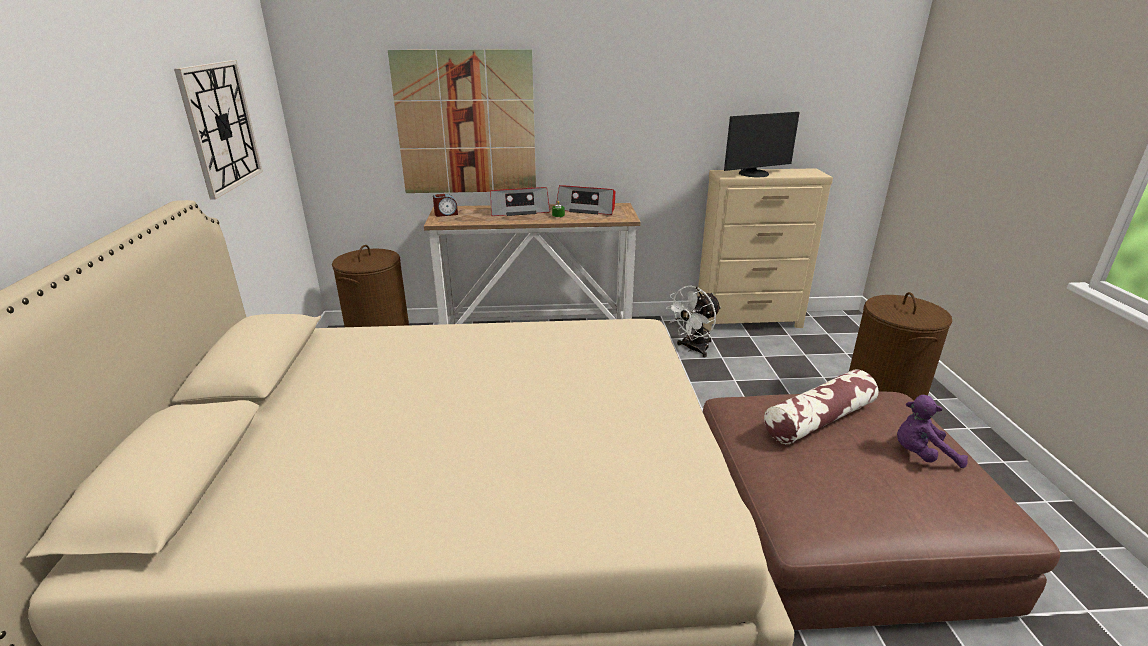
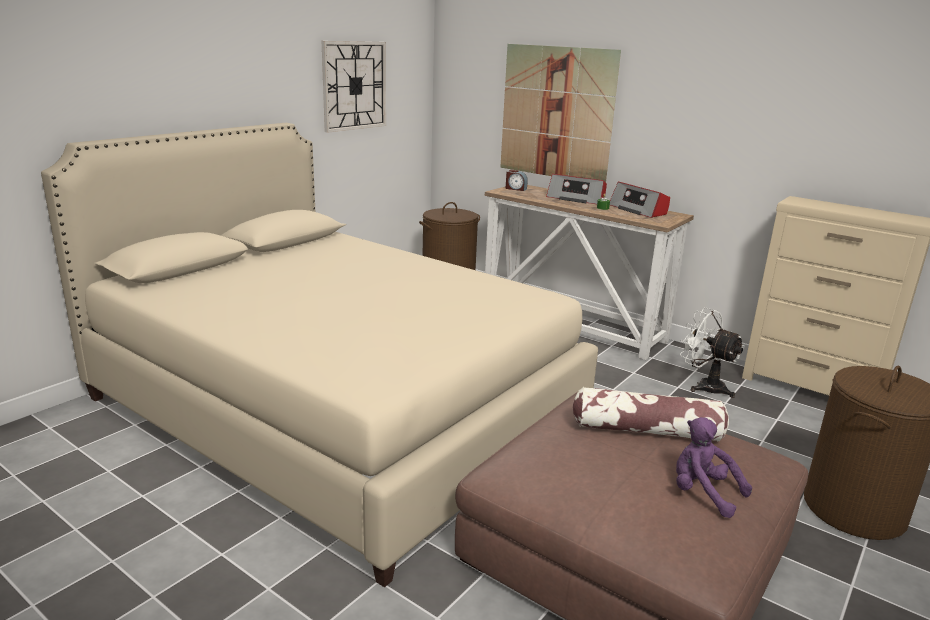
camera: 40 degrees right, 5 degrees down
white fan [666,285,721,357] -> white fan turned 45 degrees clockwise [680,307,744,398]
monitor [724,112,800,177] -> none

